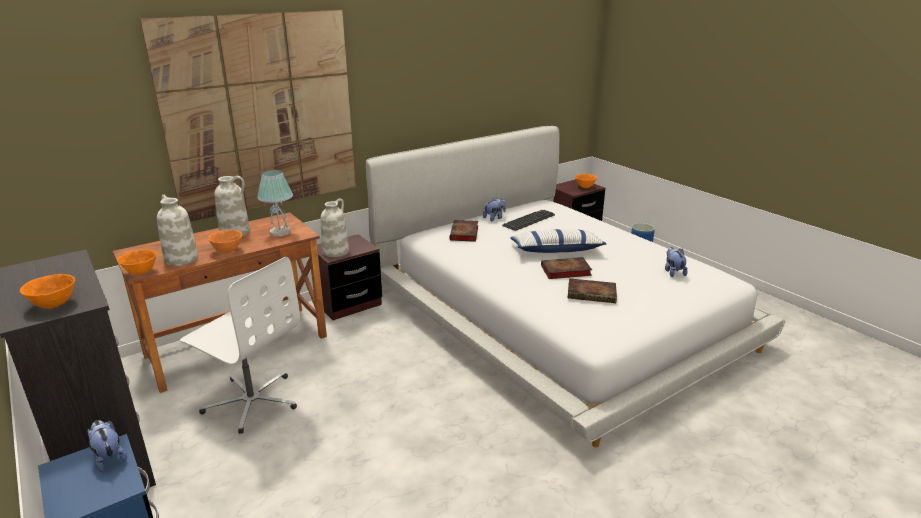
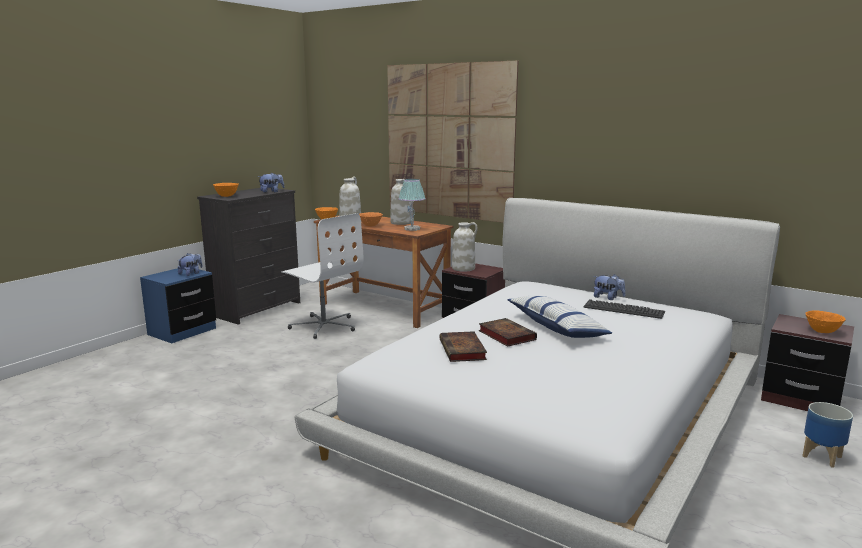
camera: 70 degrees right, 10 degrees down
white office chair [180,257,300,434] -> white office chair turned 60 degrees counterclockwise [281,213,364,339]
book [450,220,478,242] -> none
plush toy [665,247,688,277] -> plush toy moved to [258,173,284,193]

